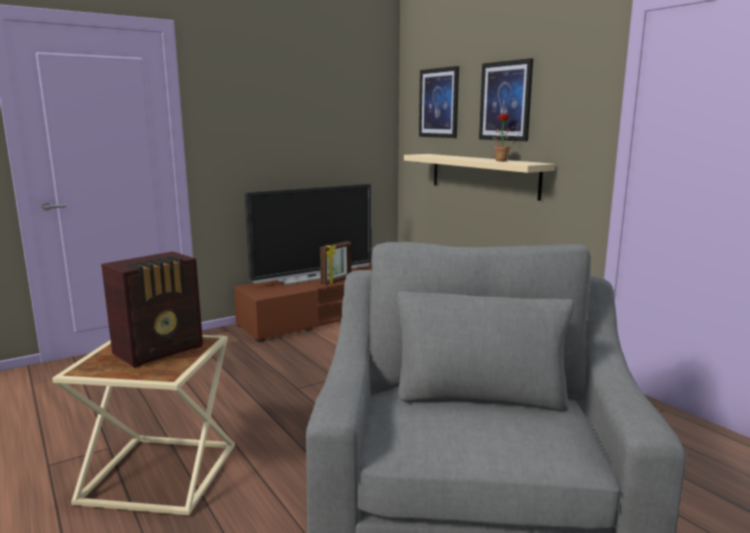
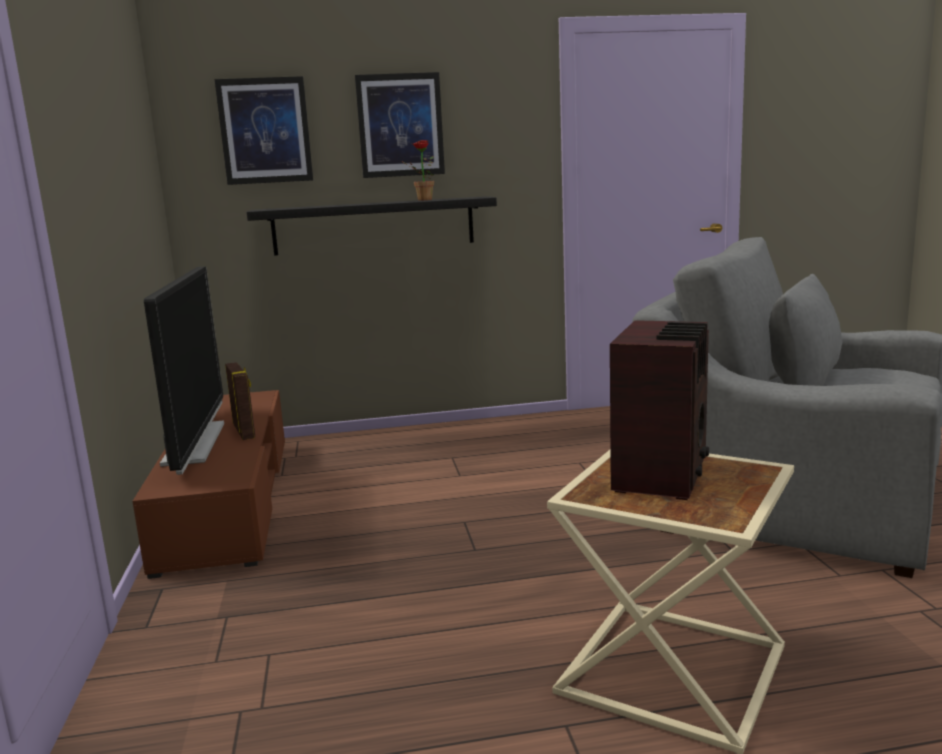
camera: 65 degrees left, 0 degrees up
radio [101,251,203,368] -> radio turned 45 degrees clockwise [610,320,709,500]
beige shelf [404,154,555,201] -> black shelf [247,196,497,256]

